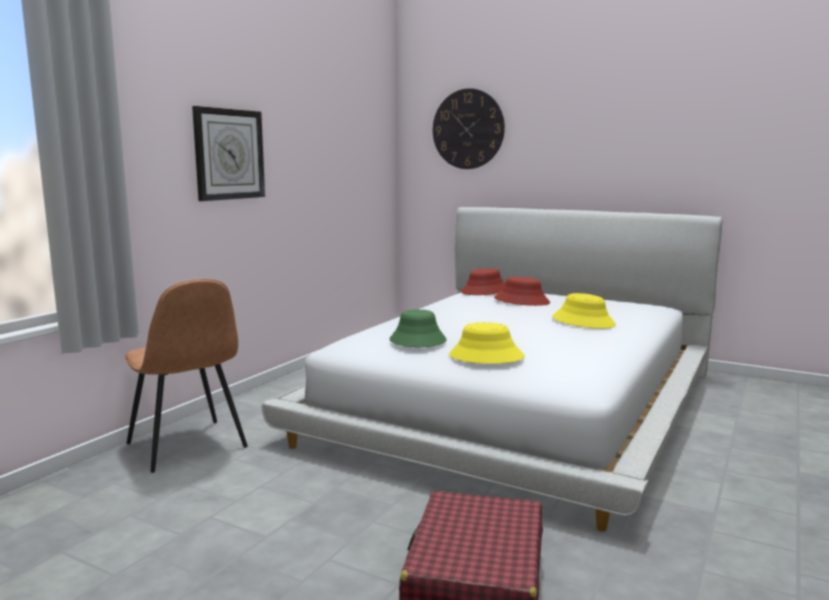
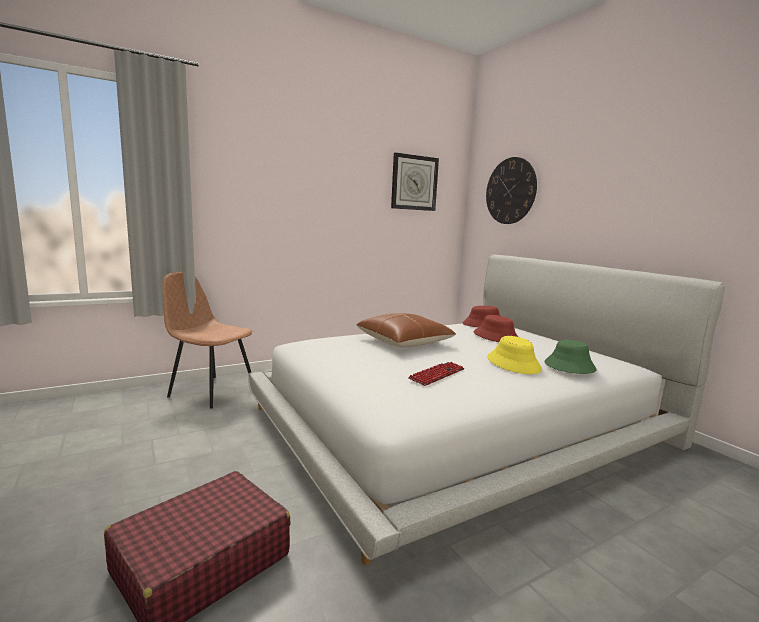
camera: 30 degrees right, 0 degrees up
brown chair [125,279,248,473] -> brown chair turned 120 degrees clockwise [162,271,253,409]
wall clock [192,106,265,201] -> wall clock moved to [391,152,439,211]
green hat [390,309,447,347] -> green hat moved to [545,340,597,374]
yellow hat [449,323,525,364] -> none
none -> brown pillow [356,313,456,348]
none -> keyboard [408,362,464,386]

